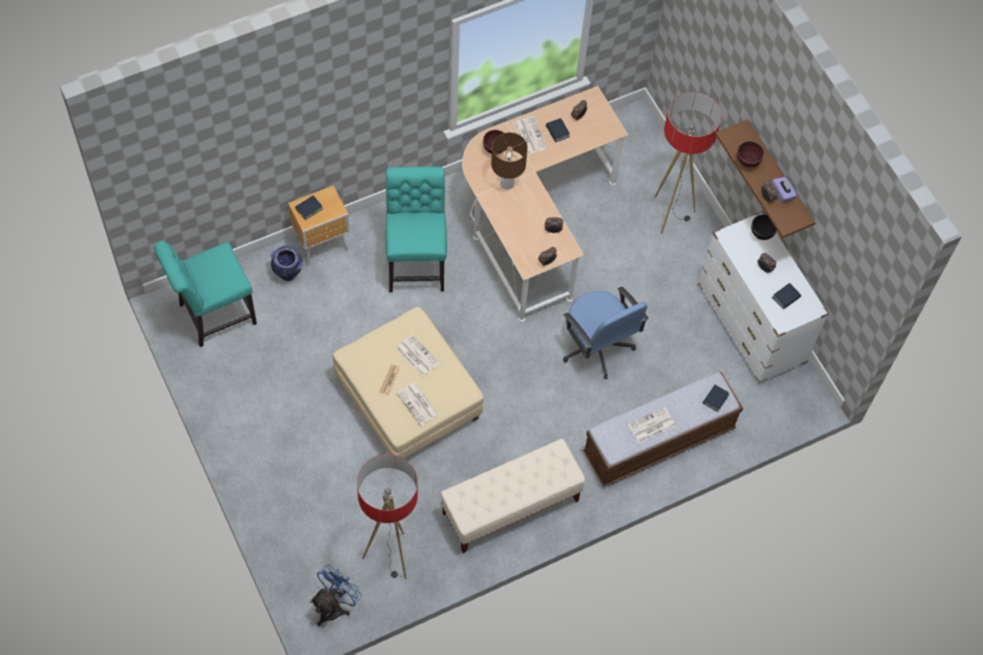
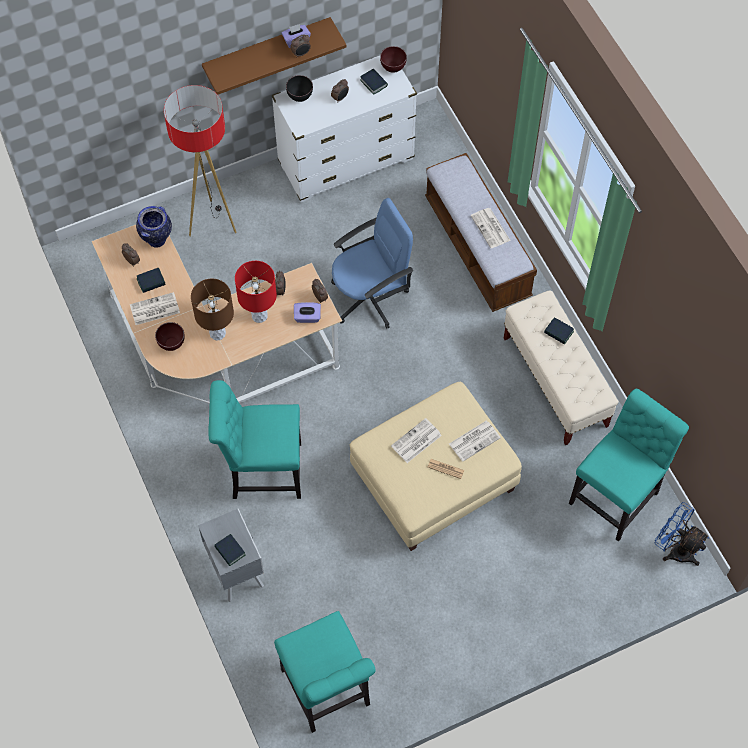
camera: 85 degrees left, 0 degrees up
vase [270,246,303,281] -> vase moved to [136,206,172,248]
brown nightstand [288,185,350,266] -> grey nightstand [198,508,264,602]
floor lamp [357,454,418,579] -> turquoise chair [569,389,689,542]
book [703,385,729,412] -> book moved to [544,317,574,345]
brown bowl [737,141,764,167] -> brown bowl moved to [380,46,407,73]
none -> red table lamp [235,261,277,323]
none -> purple tissue box [294,302,321,323]

